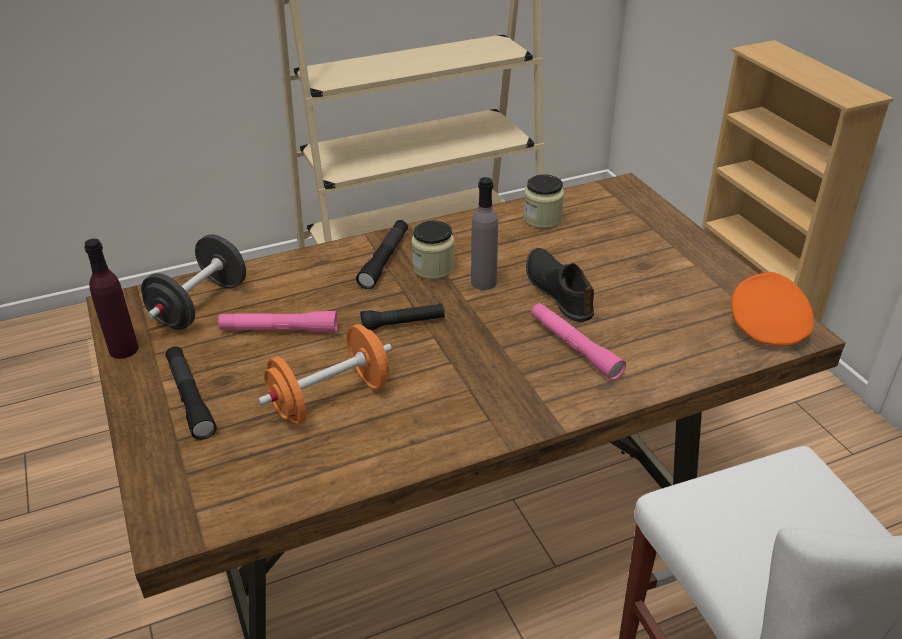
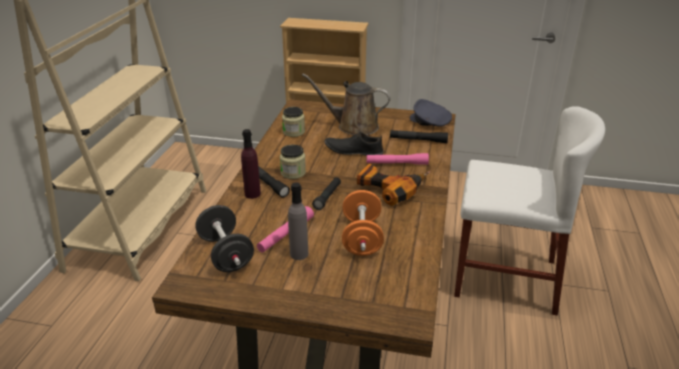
camera: 55 degrees left, 5 degrees down
purple bottle [84,239,139,359] -> purple bottle moved to [241,129,261,199]
black flashlight [166,346,216,440] -> black flashlight moved to [390,130,448,143]
grey bottle [471,177,498,290] -> grey bottle moved to [288,182,308,260]
orange cap [731,272,814,346] -> grey cap [410,99,452,127]
none -> brown watering can [302,74,391,135]
none -> power drill [357,164,430,206]

